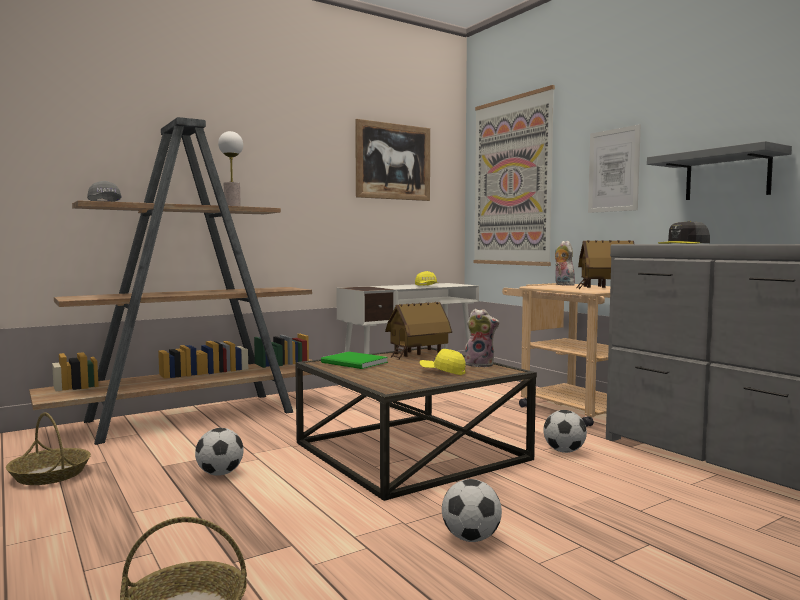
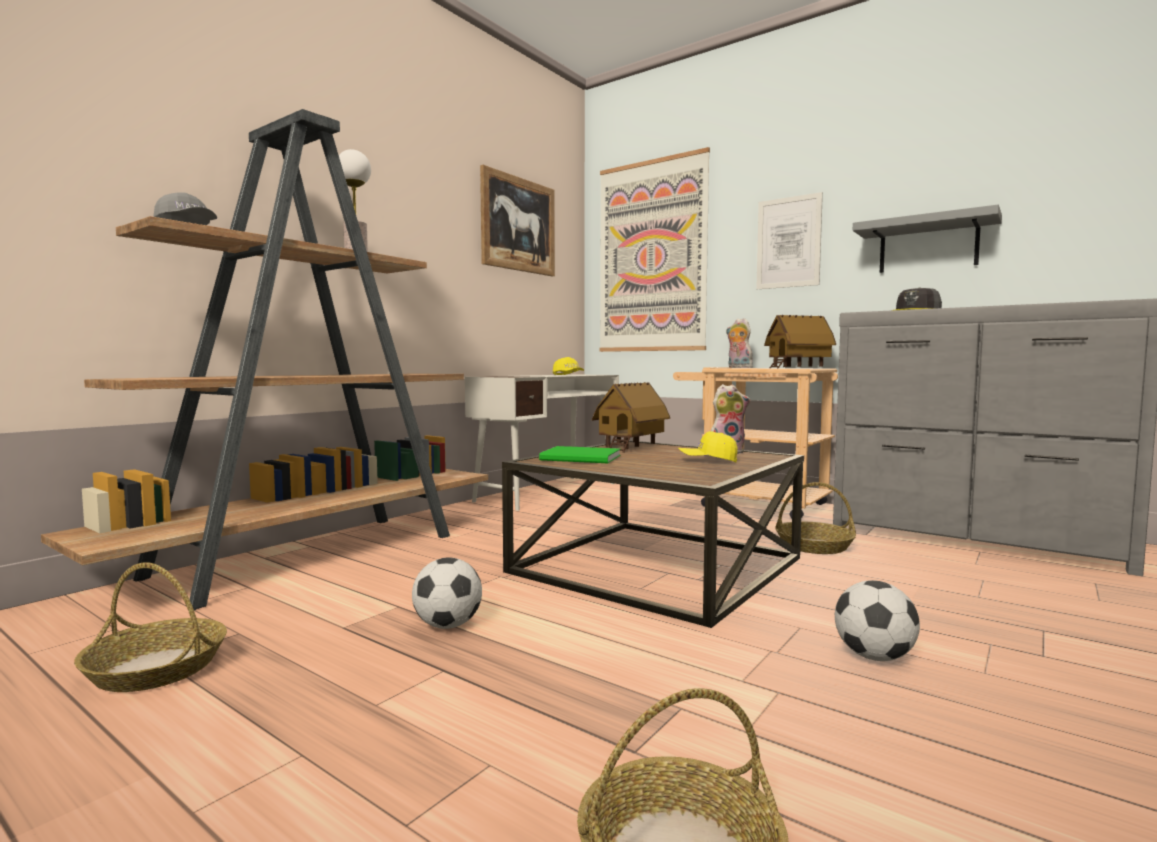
camera: 20 degrees left, 0 degrees up
football [543,410,587,453] -> basket [775,482,856,554]

